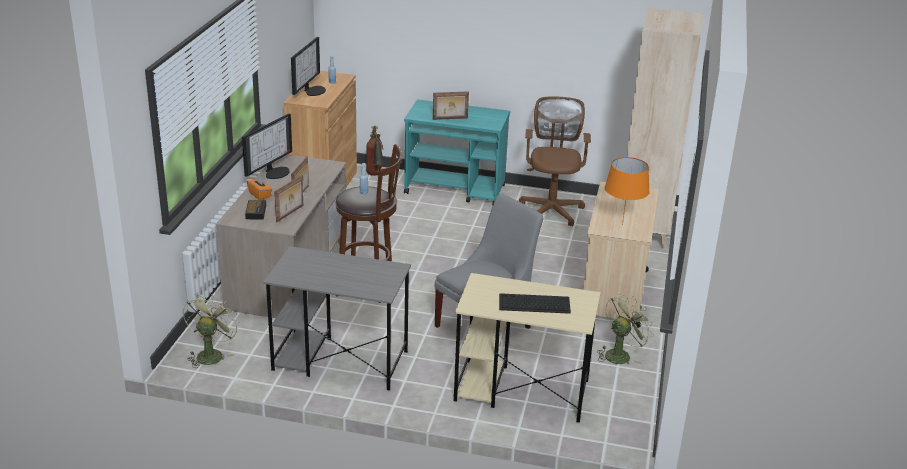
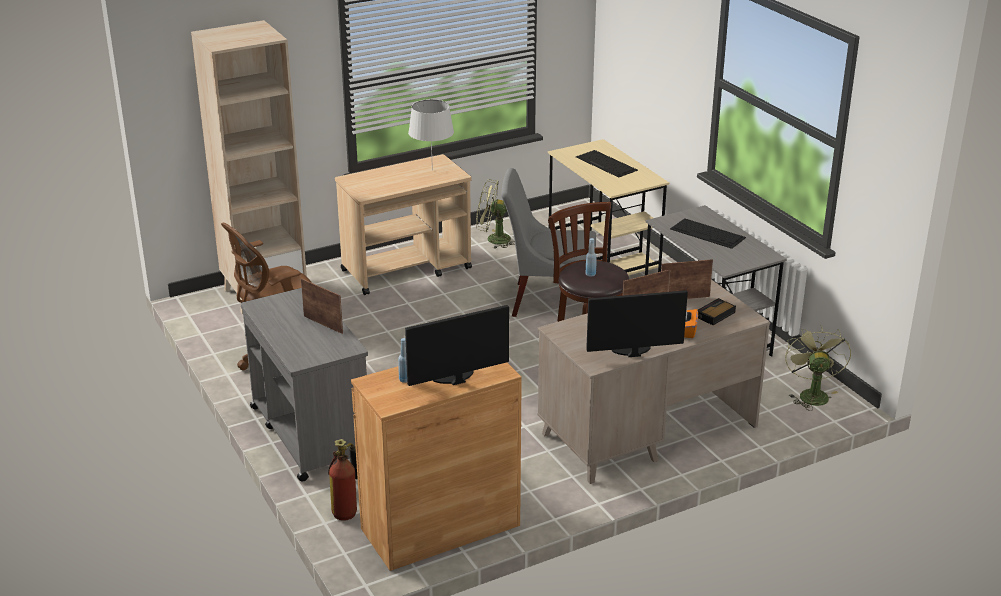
camera: 130 degrees left, 0 degrees up
green fan [183,293,240,368] -> green fan turned 120 degrees clockwise [785,324,851,411]
turquoise cart [404,99,510,205] -> grey cart [240,288,368,481]
orange table lamp [605,157,650,225] -> white table lamp [408,99,454,170]
none -> keyboard [670,218,746,249]

